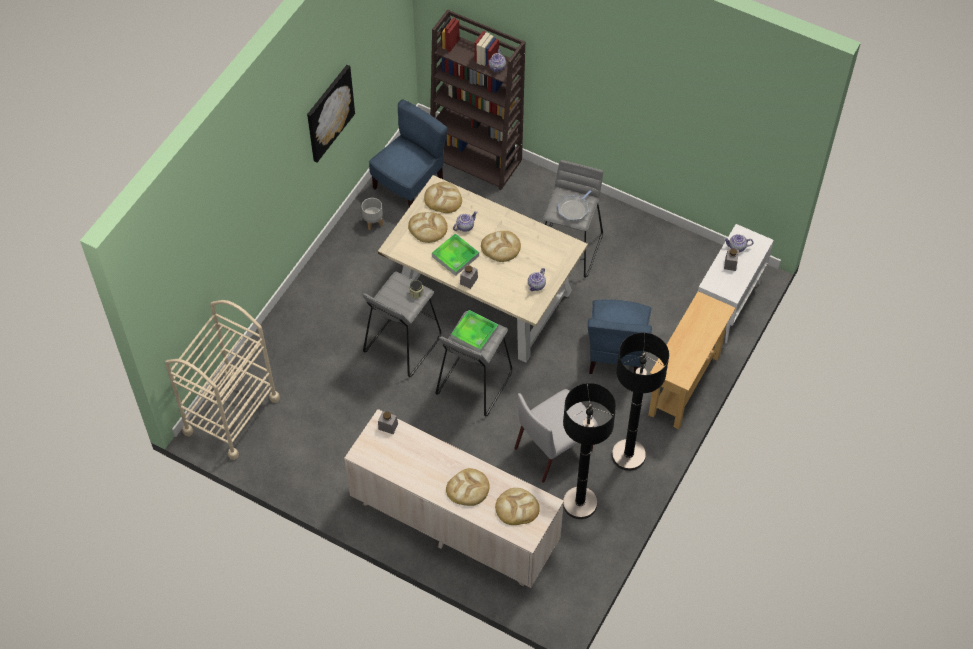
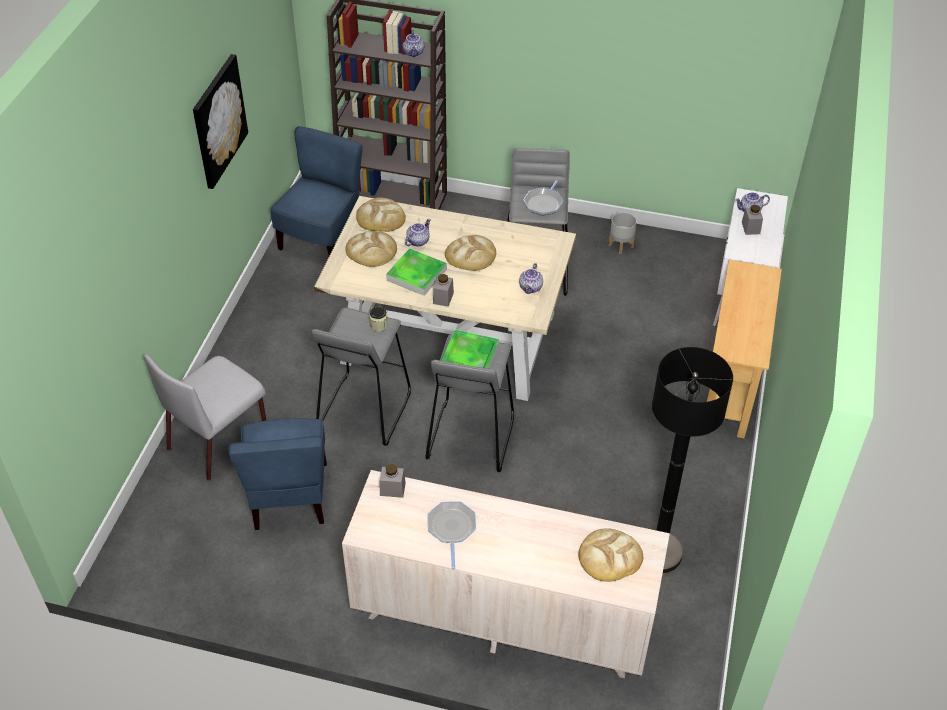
camera: 15 degrees left, 10 degrees down
beige cart [165,300,280,460] -> none
grey planter [362,198,383,230] -> grey planter moved to [609,212,637,254]
bread [446,468,490,506] -> none
grey chair [514,389,598,483] -> grey chair moved to [144,354,266,481]
blue chair [588,299,652,374] -> blue chair moved to [228,418,327,530]
black floor lamp [612,333,669,471] -> none
none -> frying pan [427,501,476,570]

